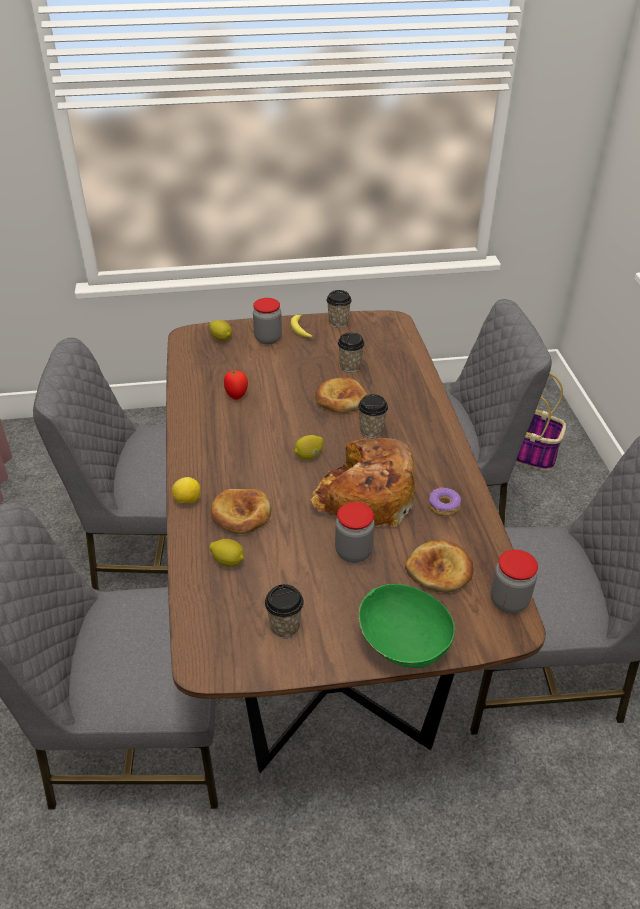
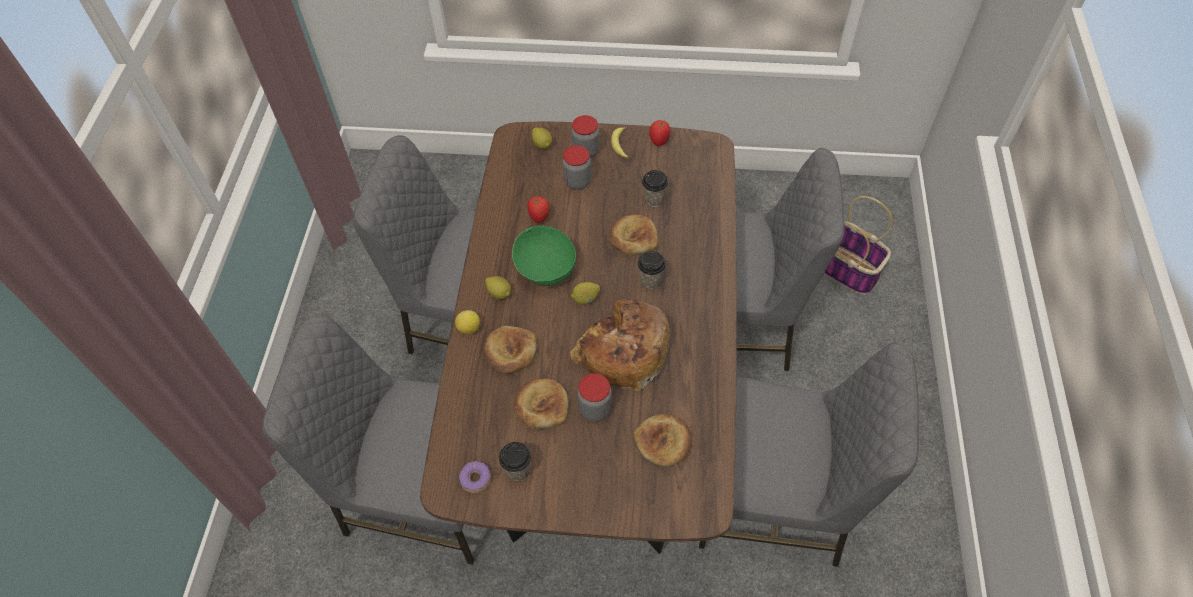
camera: 15 degrees right, 15 degrees up
lemon [209,539,244,567] -> lemon moved to [485,276,511,299]
cup [326,290,352,328] -> tomato [649,120,670,146]
green bowl [359,584,455,668] -> green bowl moved to [512,225,576,286]
donut [428,487,461,516] -> donut moved to [459,461,491,493]
jar [490,549,538,613] -> jar moved to [562,145,591,190]
none -> bread [513,379,569,430]

